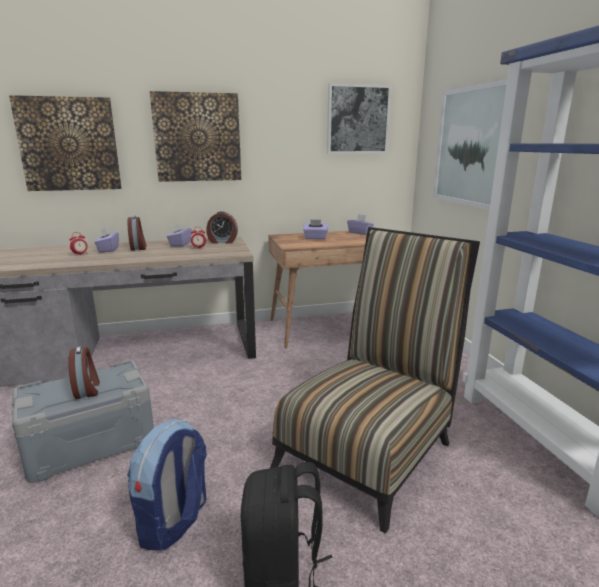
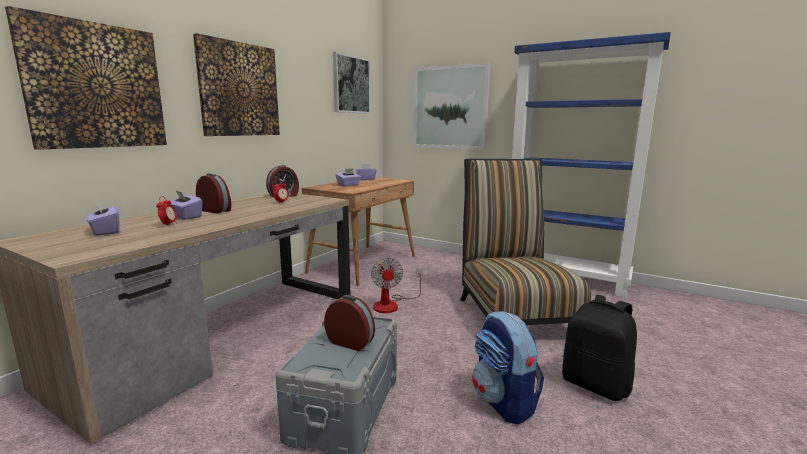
camera: 45 degrees left, 5 degrees down
purple tissue box [167,223,192,246] -> purple tissue box moved to [86,201,119,236]
none -> fan [371,258,423,313]

